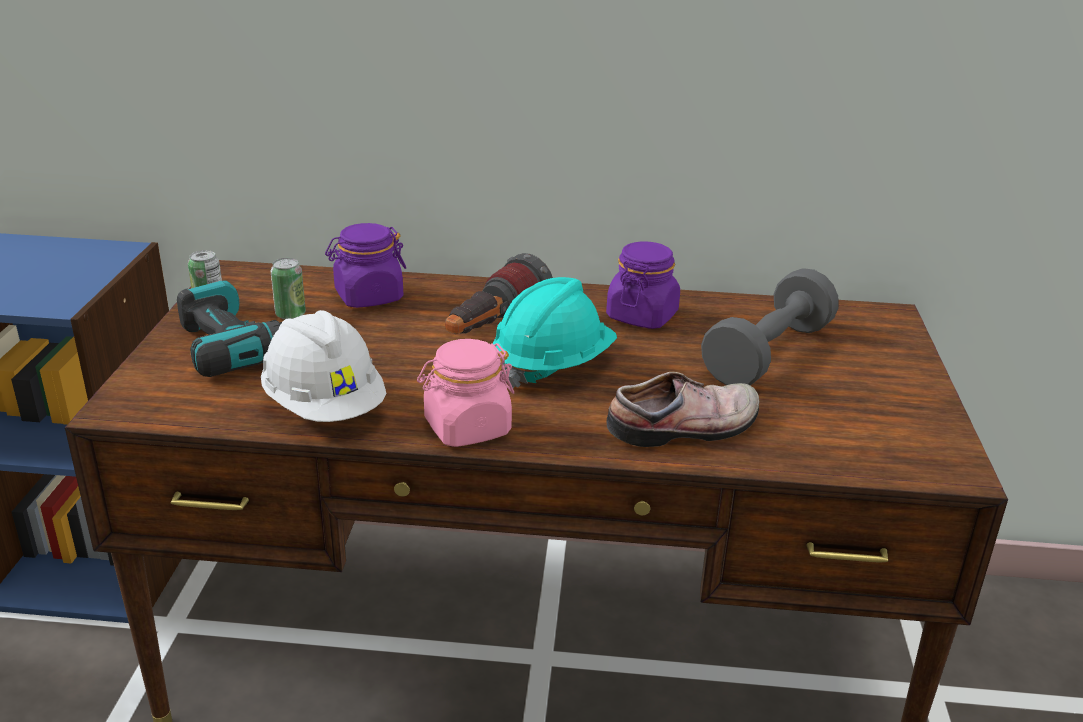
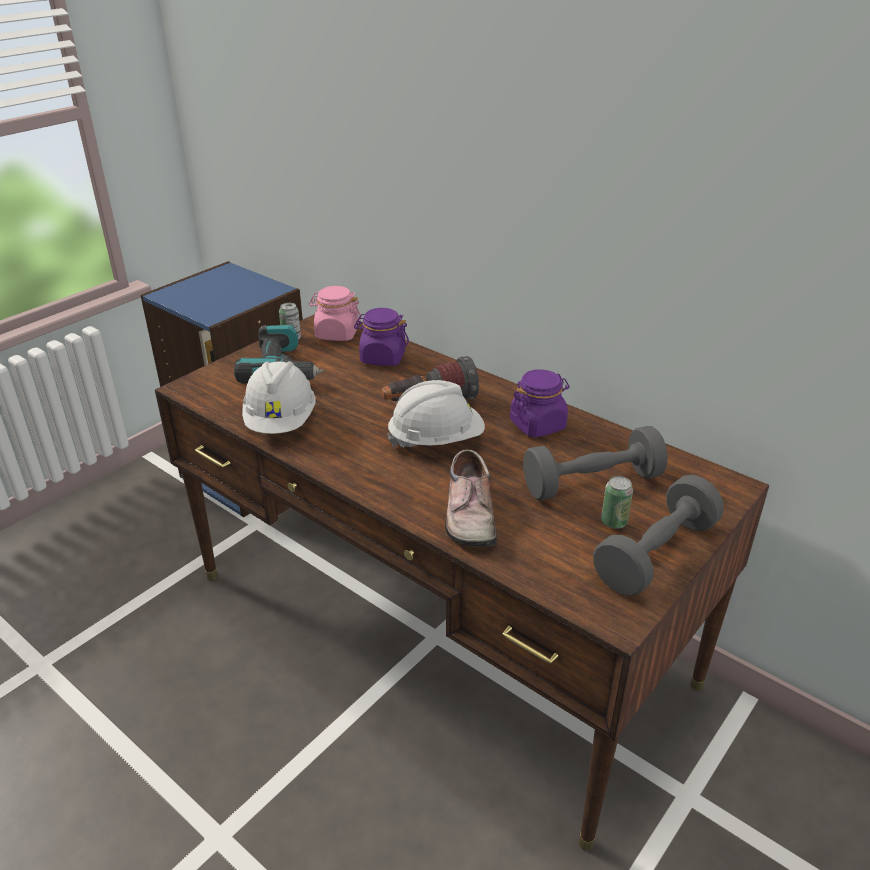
camera: 35 degrees right, 5 degrees up
can [271,258,306,320] -> can moved to [601,476,633,529]
pink jar [417,339,514,447] -> pink jar moved to [309,286,362,341]
turquoise hard hat [493,277,617,388] -> white hard hat [387,380,485,449]
shoe [607,372,759,447] -> shoe turned 75 degrees clockwise [445,450,497,547]
none -> grey dumbbell [593,475,724,596]

